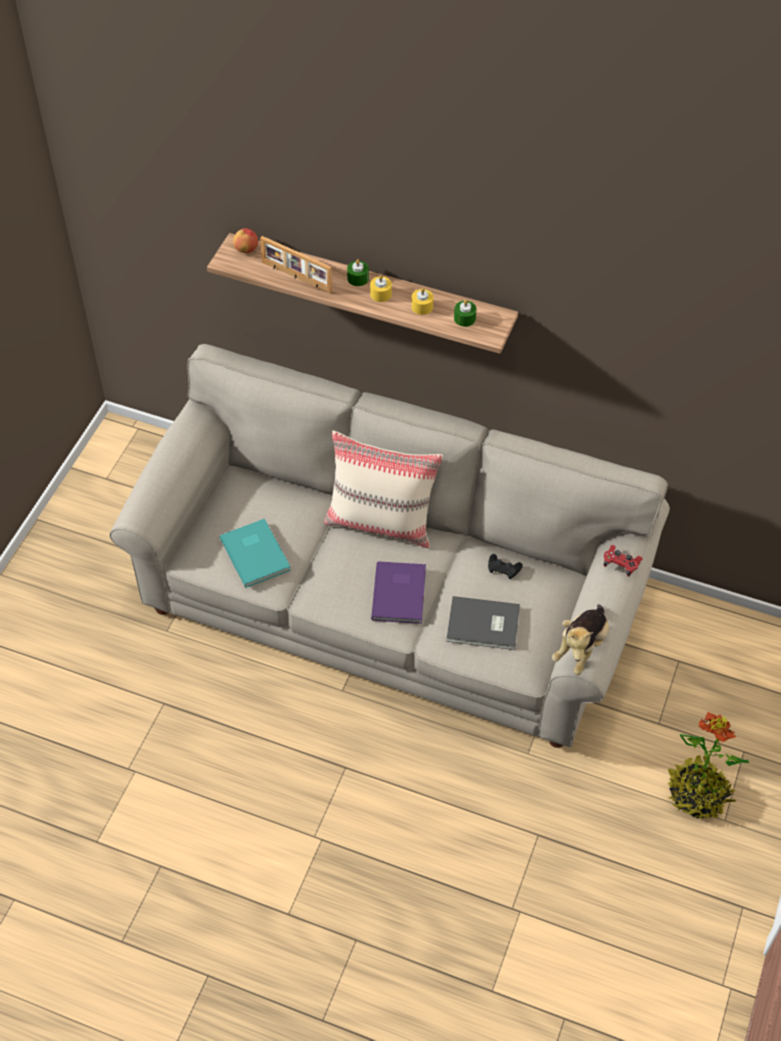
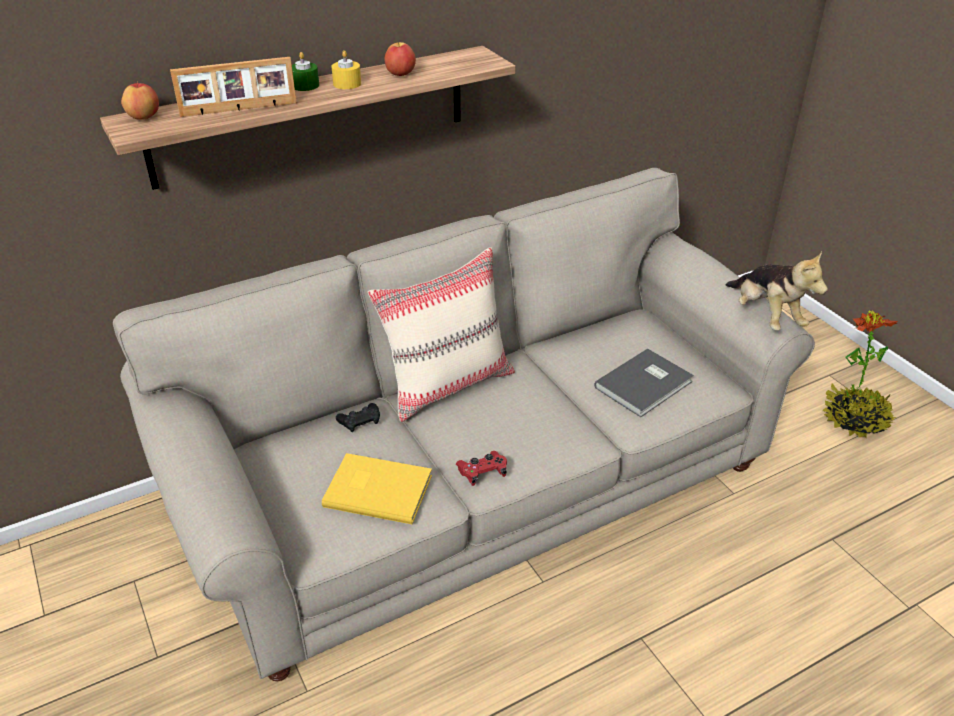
camera: 50 degrees left, 15 degrees down
turquoise book [220,519,291,588] -> yellow book [322,453,432,524]
purple book [371,561,426,624] -> none
yellow candle [411,288,433,315] -> apple [384,42,416,76]
green candle [454,300,477,327] -> none
black game controller [488,554,523,579] -> black game controller moved to [336,403,380,432]
red game controller [603,545,643,577] -> red game controller moved to [456,451,507,486]

